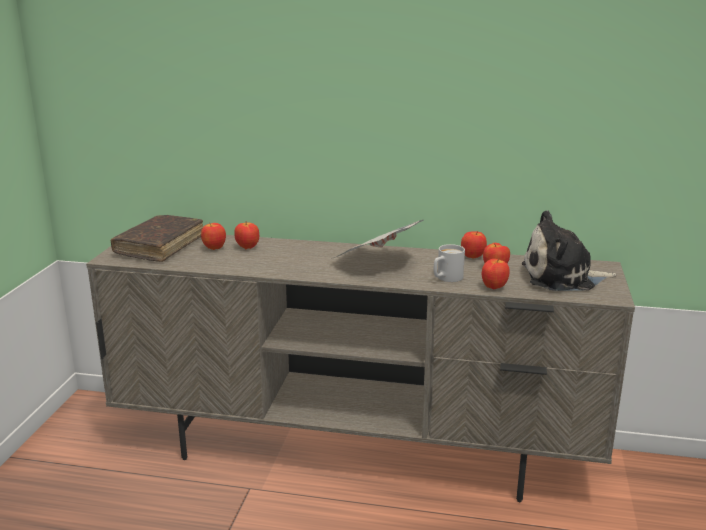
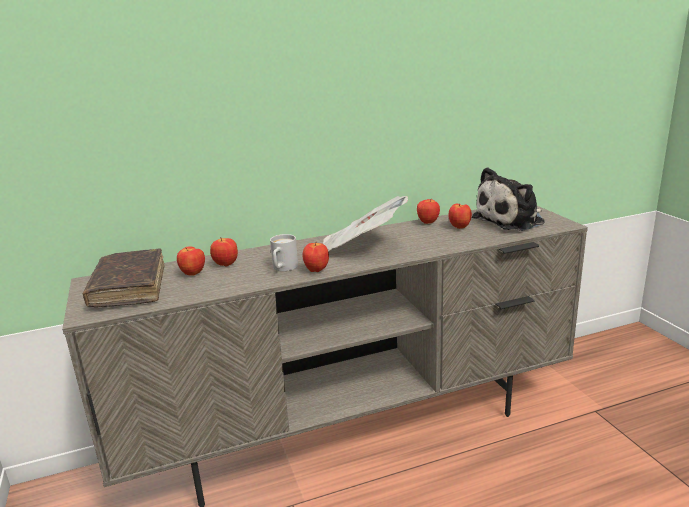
camera: 30 degrees left, 0 degrees up
white mug [434,244,465,282] -> white mug moved to [270,234,298,271]
apple [482,258,510,289] -> apple moved to [302,243,329,272]

